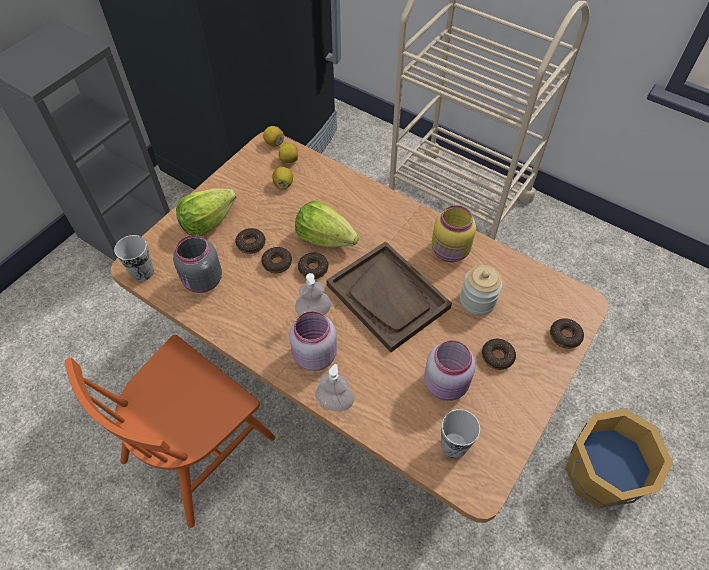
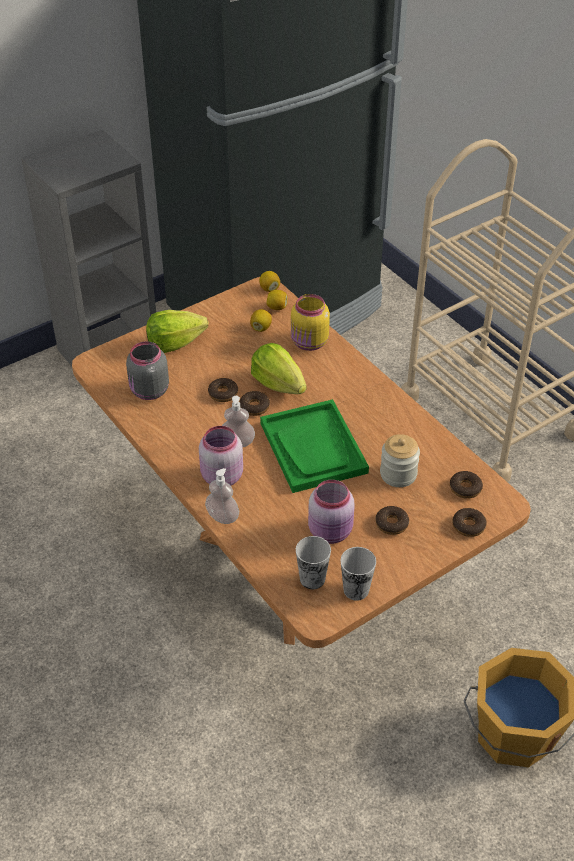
camera: 20 degrees right, 10 degrees down
orange chair [65,335,275,528] -> none
cup [114,235,154,281] -> cup moved to [340,547,376,601]
donut [235,228,265,254] -> donut moved to [450,471,483,499]
brown tray [326,241,452,352] -> green tray [260,399,369,493]
yellow jar [432,205,476,262] -> yellow jar moved to [291,294,330,351]

